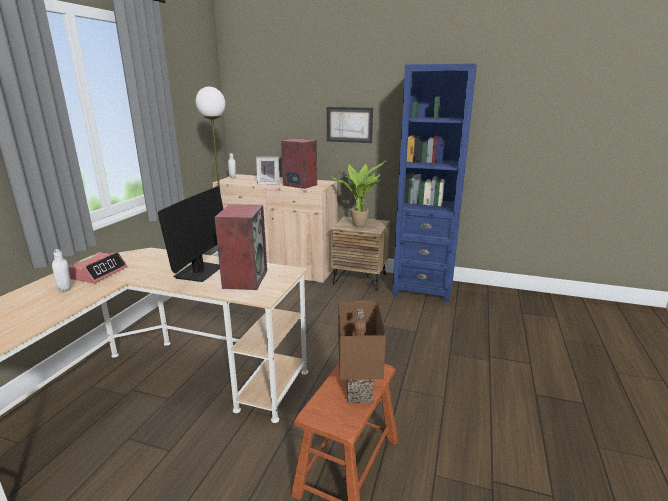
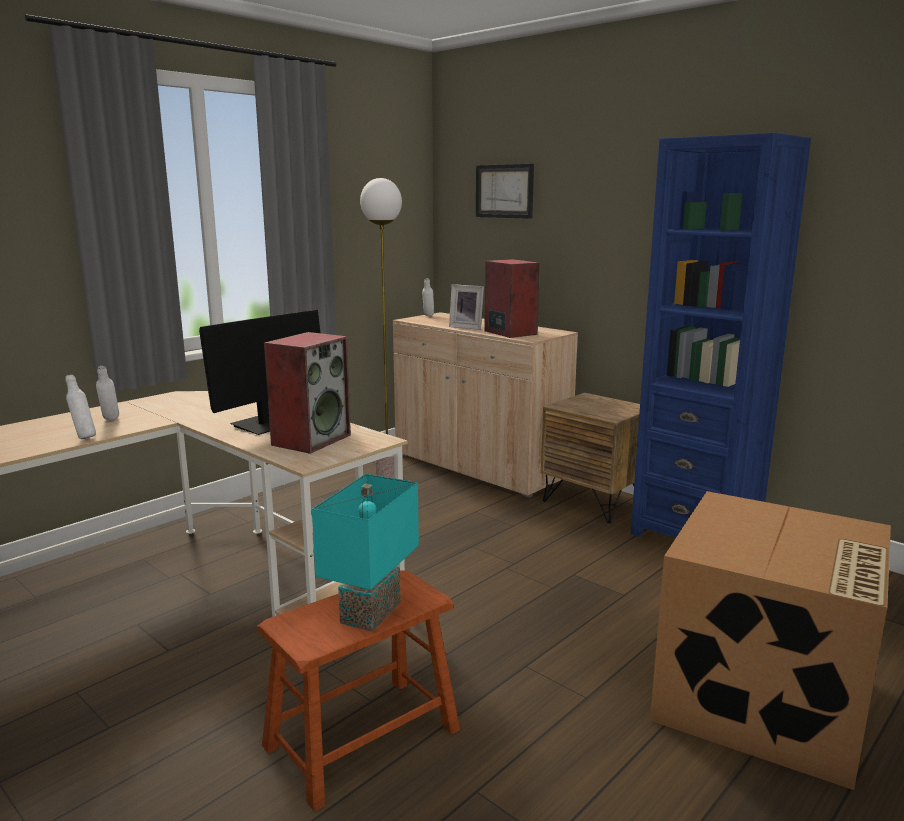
camera: 25 degrees right, 5 degrees down
alarm clock [68,252,127,283] -> none
picture [327,107,373,143] -> picture moved to [476,164,534,219]
potted plant [331,159,387,227] -> none
brown table lamp [338,300,386,403] -> turquoise table lamp [312,474,419,632]
none -> white bottle [65,375,96,439]
none -> cardboard box [650,491,891,790]

